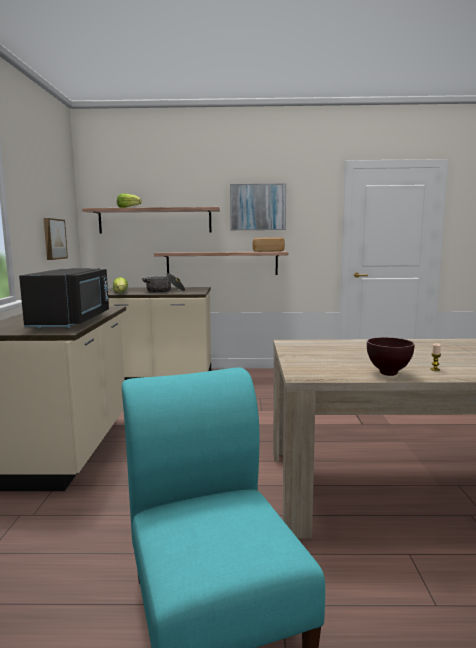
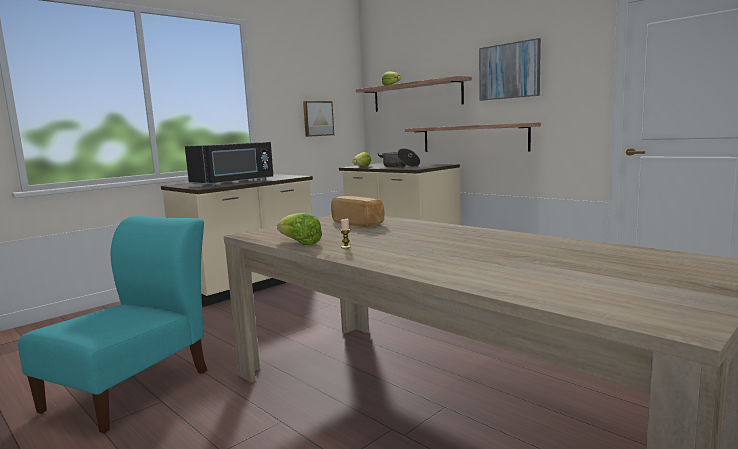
camera: 45 degrees right, 0 degrees up
bread [253,237,285,252] -> bread moved to [331,196,384,227]
brown bowl [367,337,415,376] -> lettuce [277,213,322,245]

